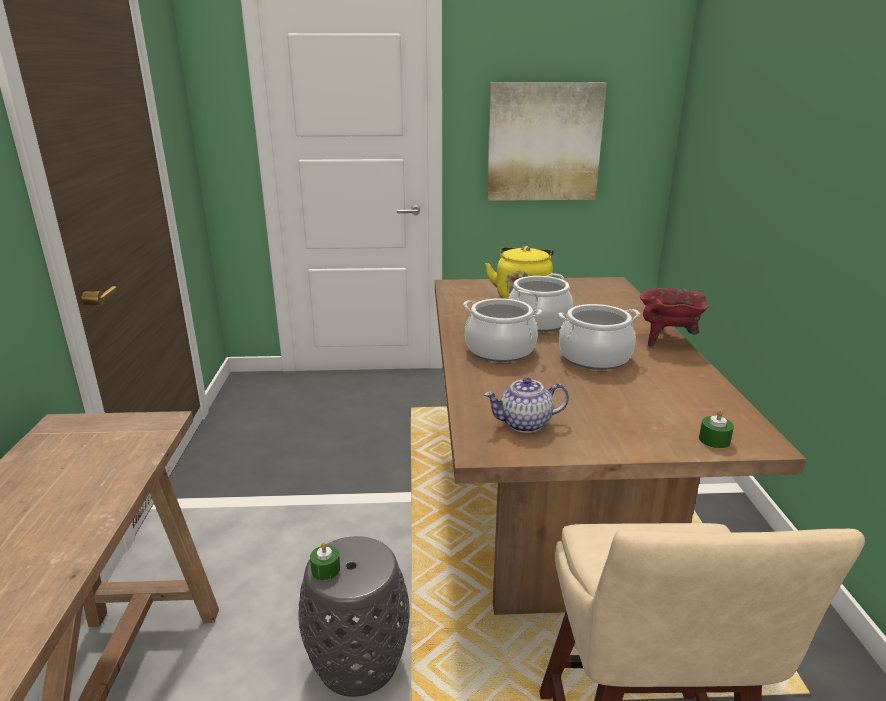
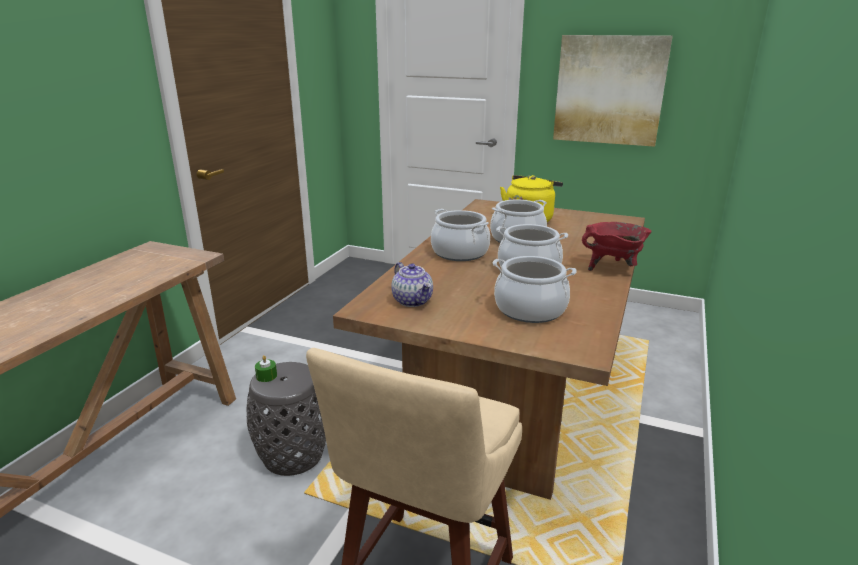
camera: 25 degrees right, 0 degrees up
teapot [484,377,569,433] -> teapot turned 135 degrees counterclockwise [391,262,433,307]
green candle [699,409,734,448] -> none
none -> cooking pot [493,256,577,323]

